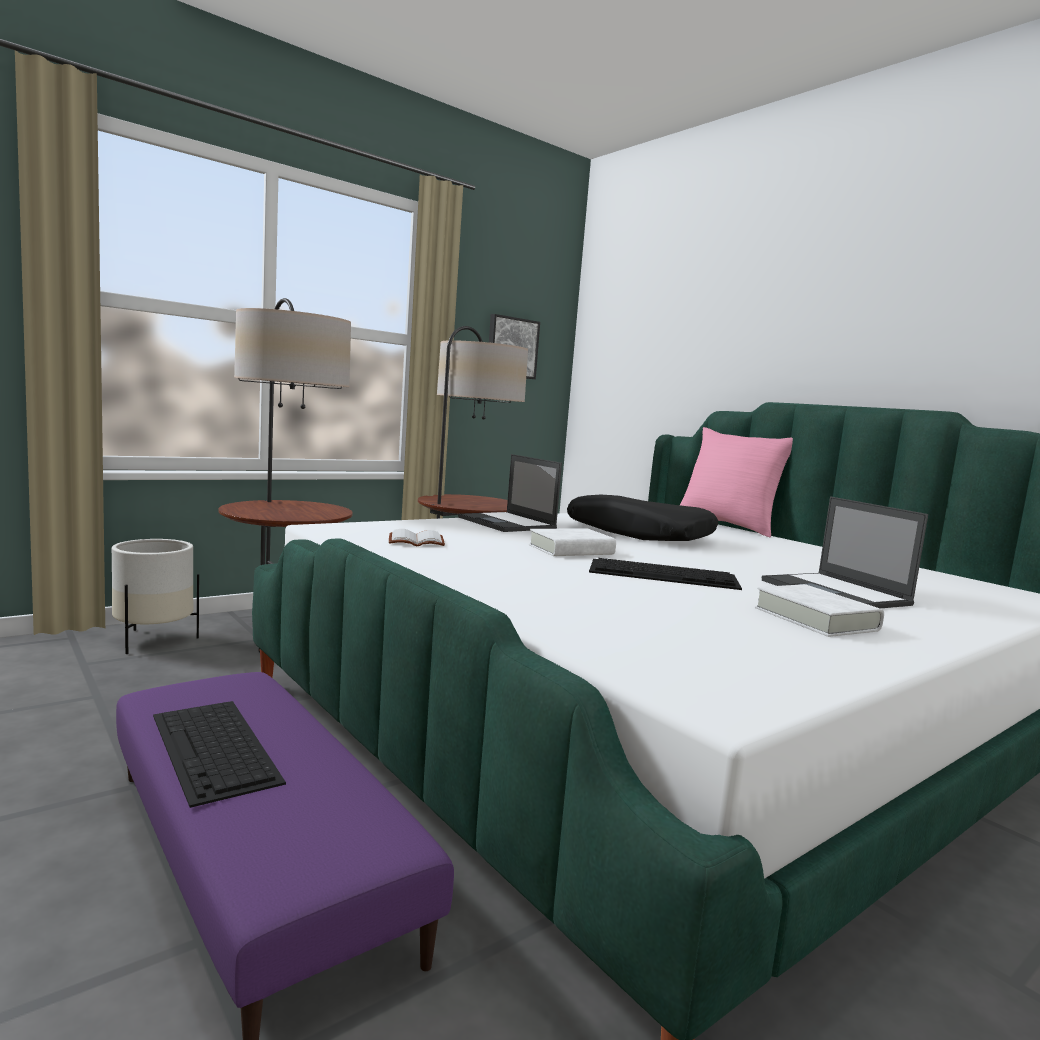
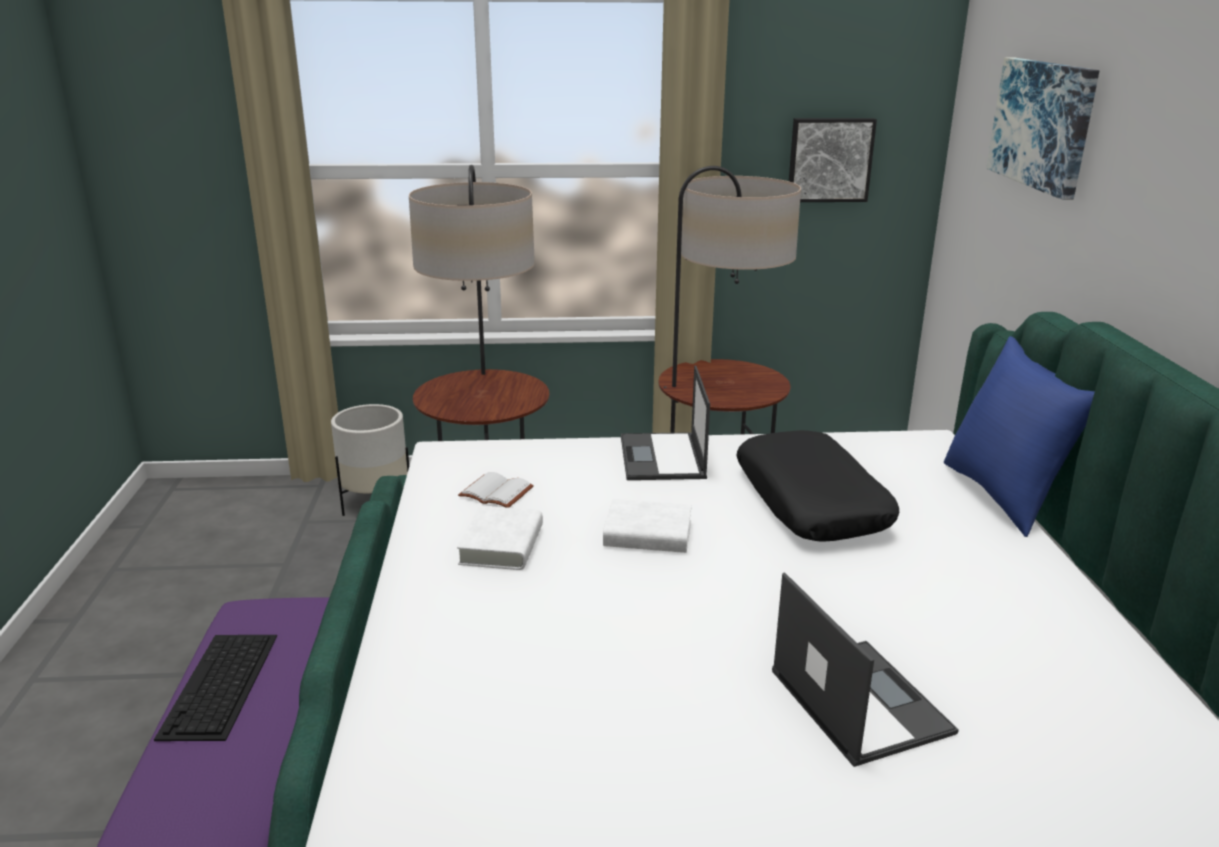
camera: 35 degrees right, 15 degrees up
keyboard [589,558,742,590] -> none
pink pillow [680,427,793,537] -> blue pillow [944,336,1095,537]
white book [755,584,884,637] -> white book moved to [457,505,543,570]
laptop [762,496,928,608] -> laptop turned 150 degrees clockwise [772,572,959,767]
none -> picture [986,57,1099,200]

